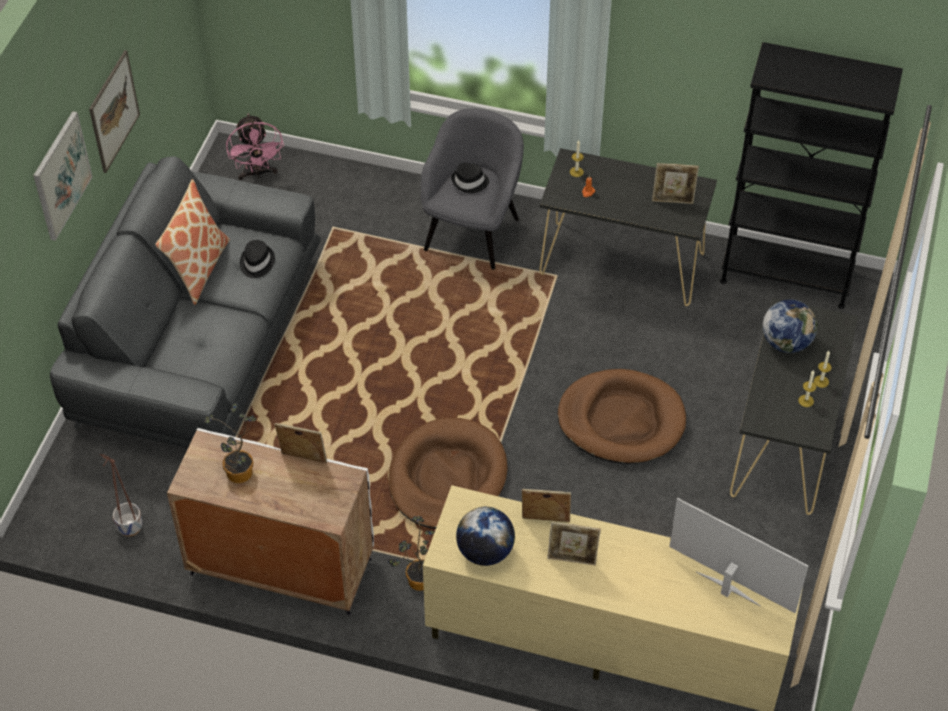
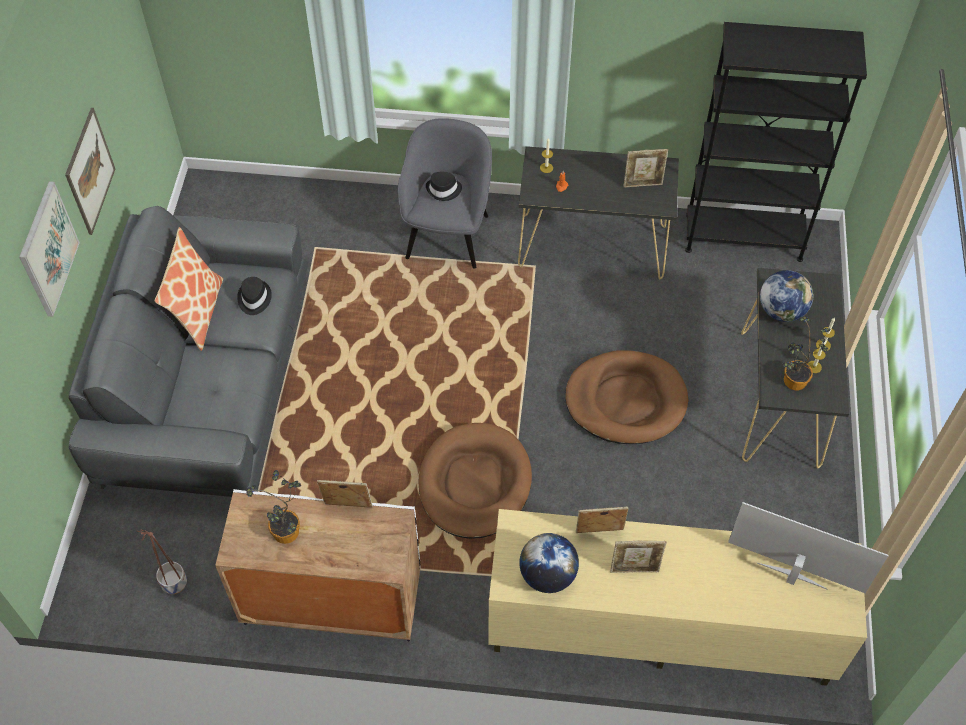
camera: 10 degrees left, 5 degrees up
pink fan [226,114,284,180] -> none
potted plant [388,516,435,591] -> potted plant moved to [783,316,831,390]

